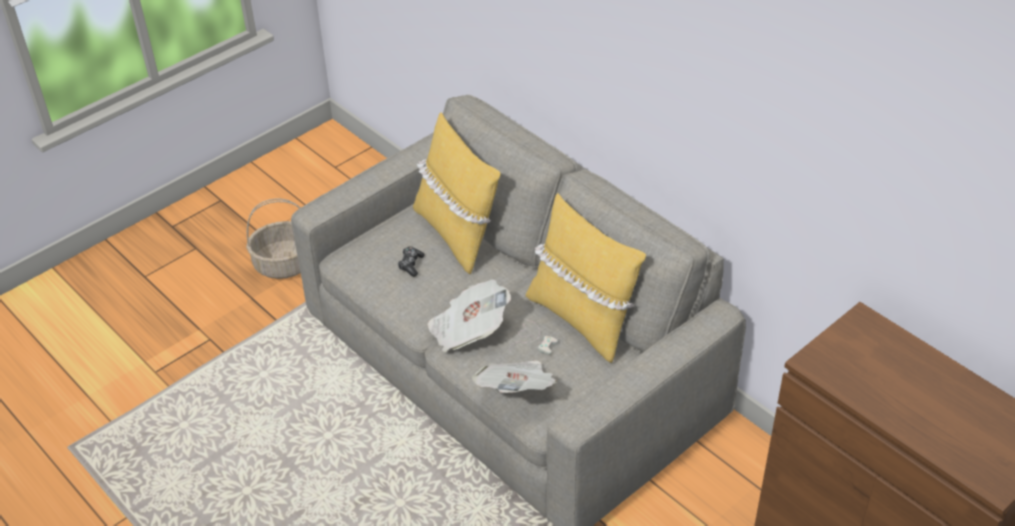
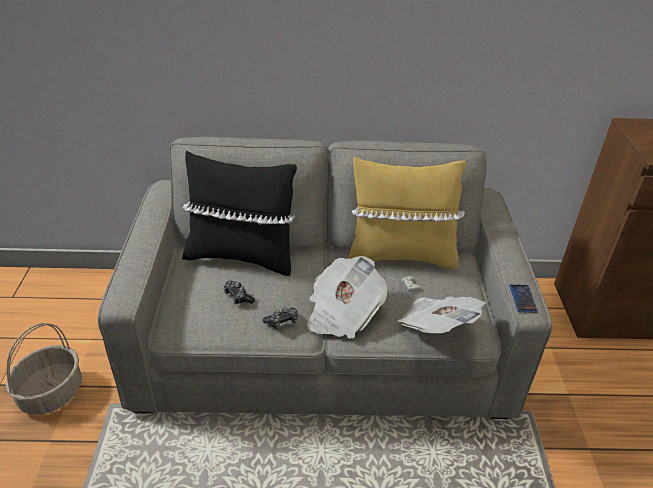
camera: 50 degrees left, 5 degrees down
yellow pillow [413,112,501,274] -> black pillow [182,151,297,276]
none -> game controller [263,307,298,329]
none -> phone [509,284,538,313]

